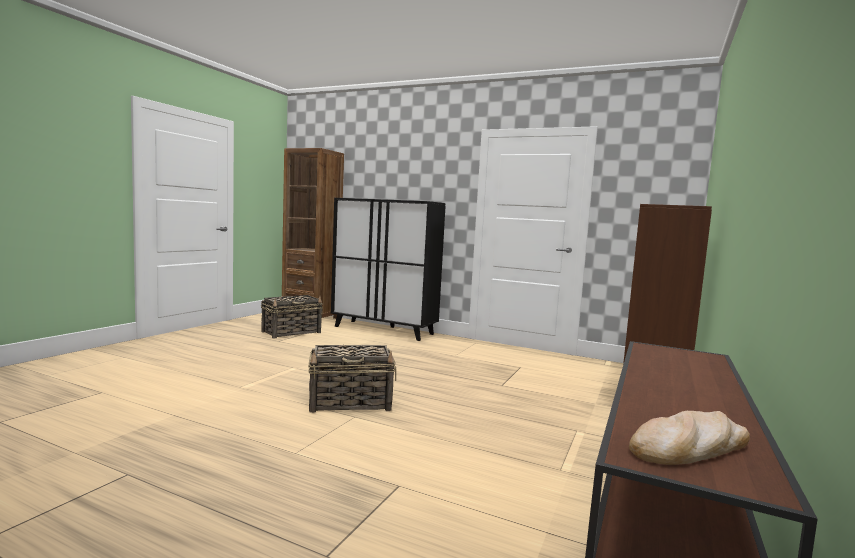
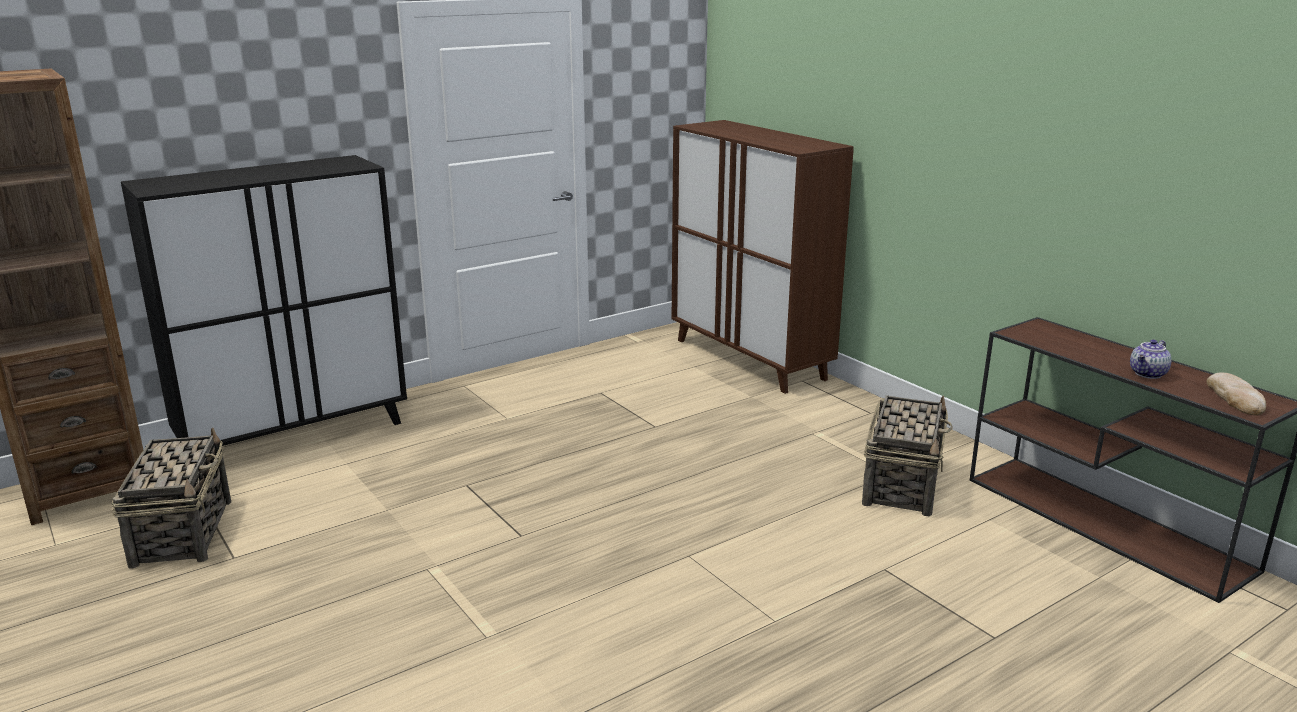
camera: 60 degrees left, 15 degrees up
basket [308,345,396,413] -> basket moved to [862,395,953,516]
none -> teapot [1130,340,1172,379]

